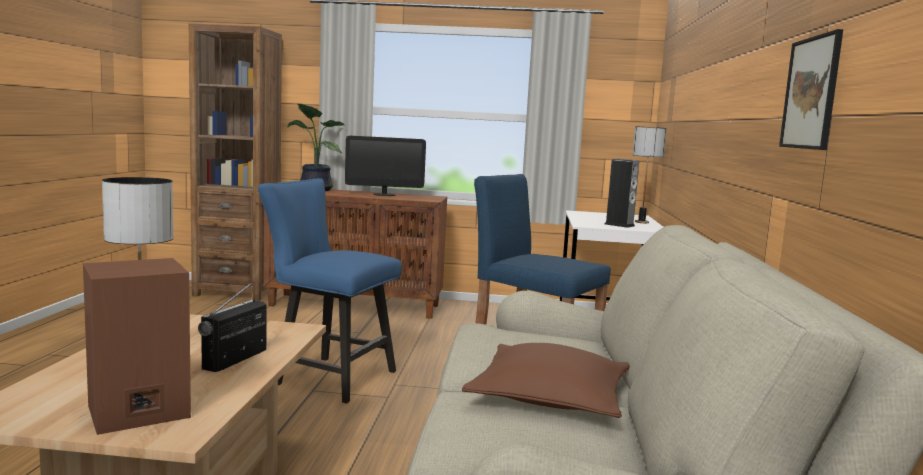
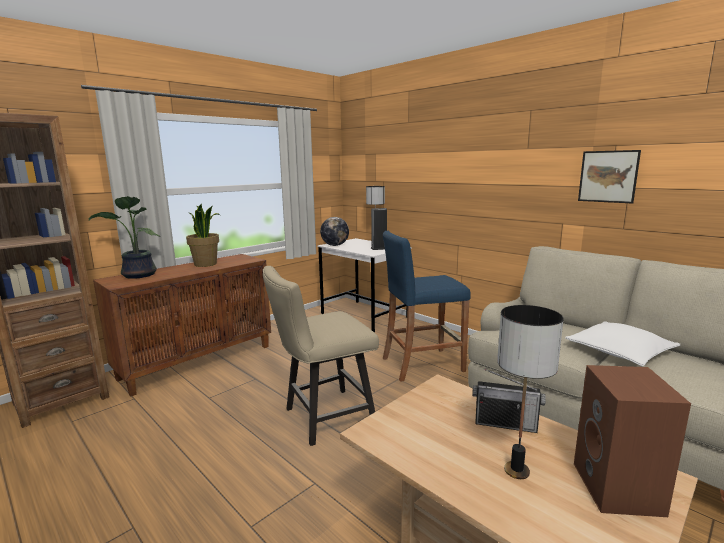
camera: 50 degrees left, 5 degrees up
radio [198,281,267,372] -> radio turned 45 degrees counterclockwise [473,369,546,433]
blue chair [258,178,402,404] -> beige chair [263,266,379,446]
monitor [345,136,426,196] -> potted plant [186,204,220,267]
brown pillow [462,343,630,418] -> white pillow [565,321,680,366]
none -> globe [320,217,349,246]

